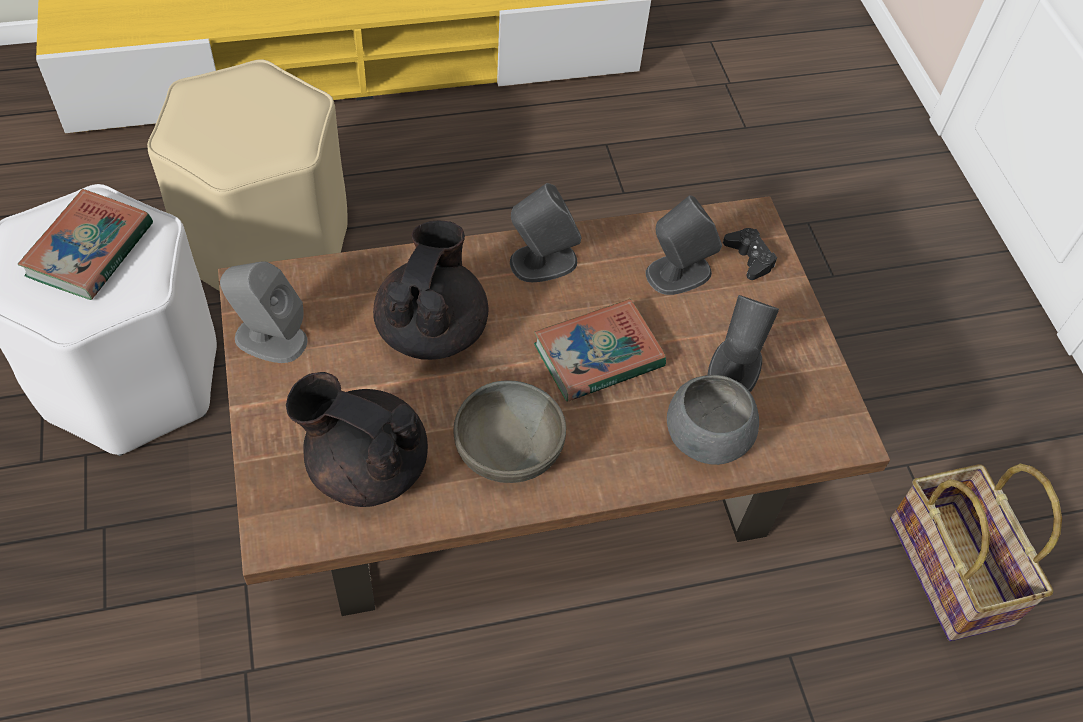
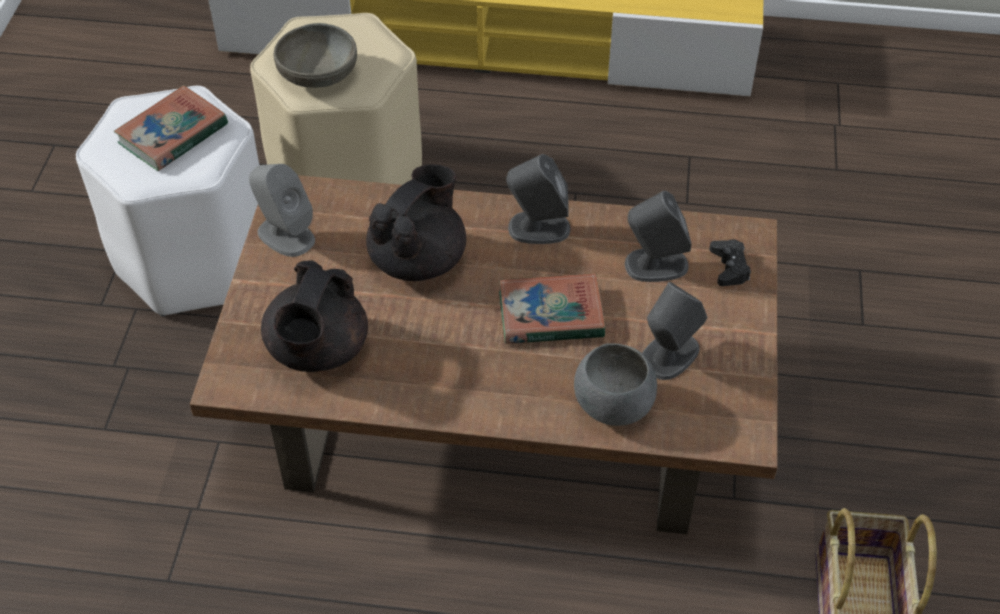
camera: 25 degrees right, 5 degrees down
black teapot [286,372,428,507] -> black teapot turned 120 degrees counterclockwise [261,260,368,372]
grey bowl [453,380,566,483] -> grey bowl moved to [273,23,357,88]

